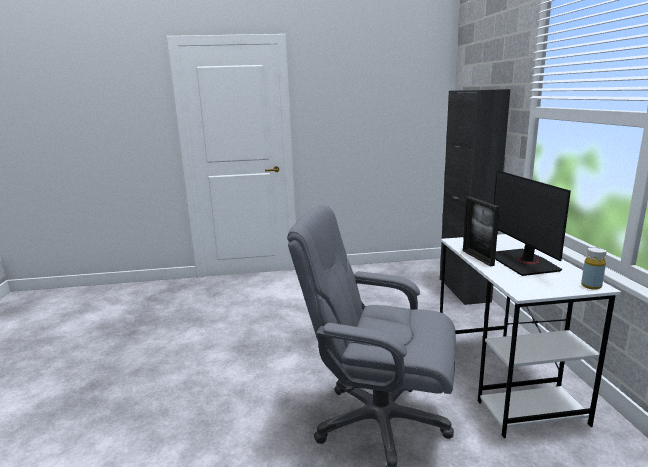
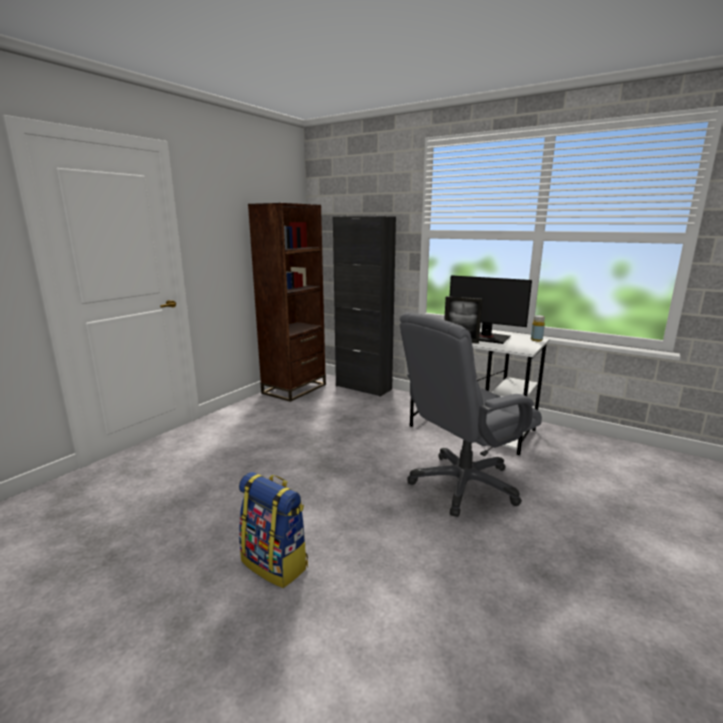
camera: 50 degrees left, 0 degrees up
none -> backpack [239,472,308,588]
none -> brown bookcase [248,203,326,402]

